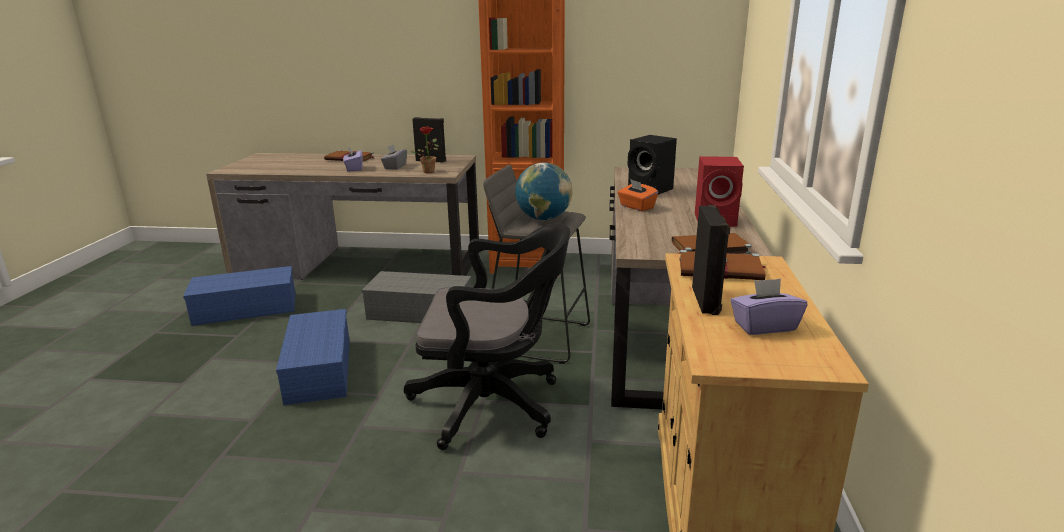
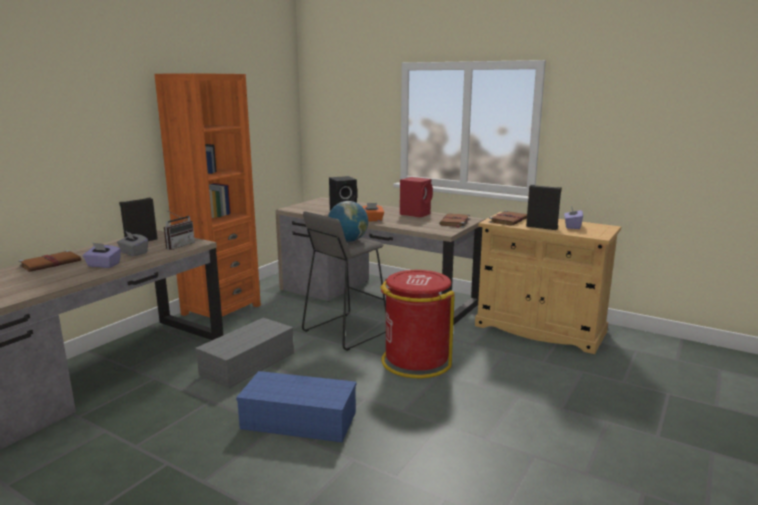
camera: 65 degrees left, 5 degrees down
blue storage box [183,266,295,326] -> none
black office chair [404,224,570,450] -> red trash can [380,270,455,378]
potted plant [410,126,438,173] -> radio [164,210,195,250]

